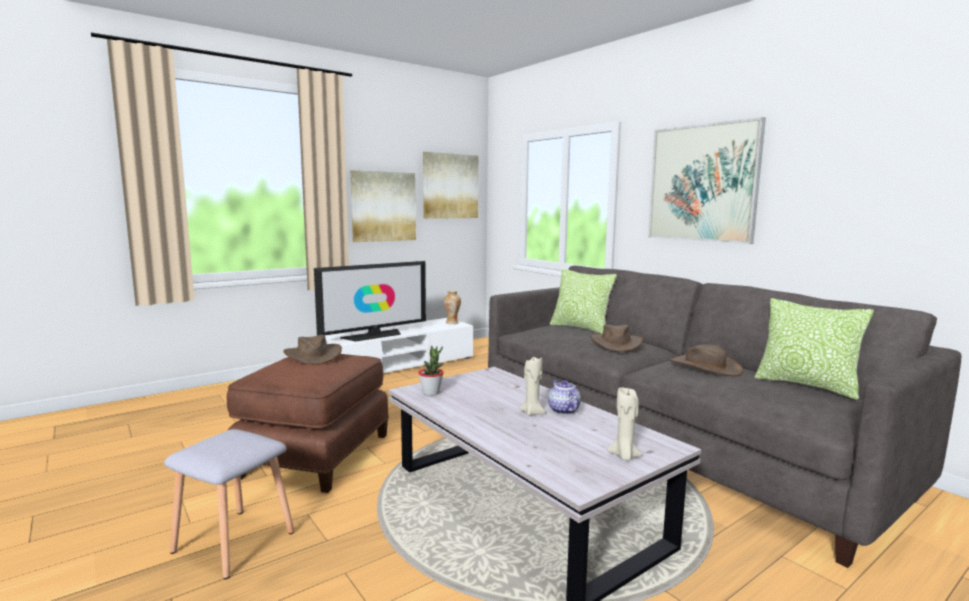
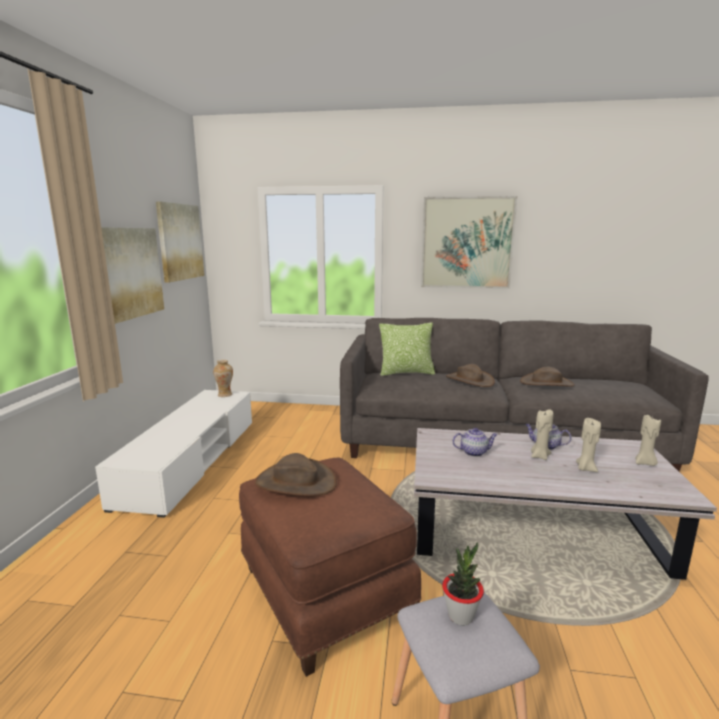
camera: 45 degrees left, 5 degrees up
television [314,261,426,342] -> none
potted plant [418,346,444,396] -> potted plant moved to [442,542,484,625]
pillow [755,298,874,400] -> none
none -> teapot [452,428,498,457]
none -> beige candle [576,418,601,472]

